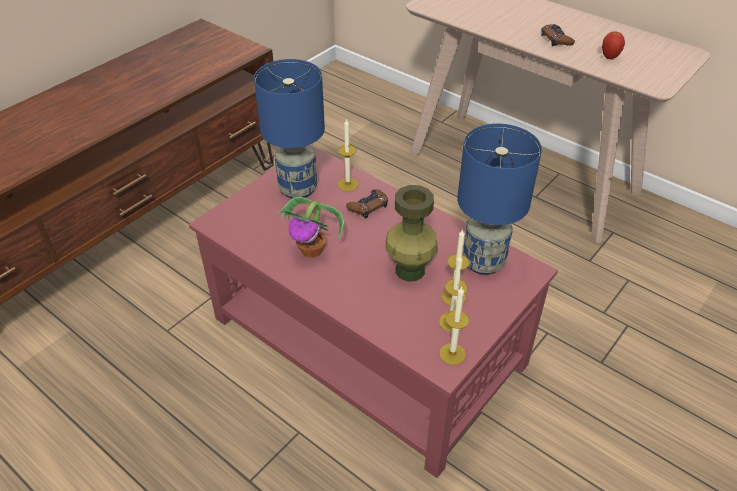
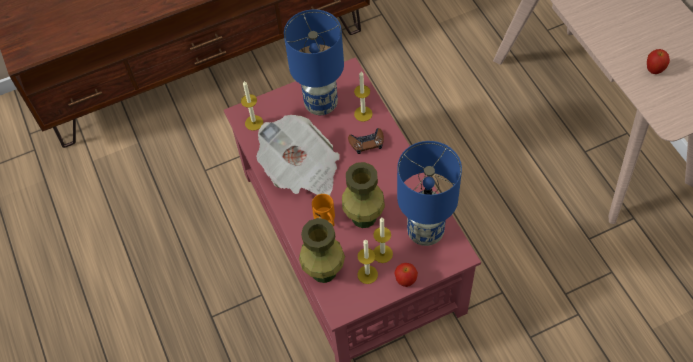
camera: 30 degrees right, 15 degrees up
potted plant [276,197,344,258] -> newspaper [256,115,340,196]
candle [439,287,469,365] -> candle moved to [241,81,263,131]
brown game controller [541,24,575,46] -> none
none -> green vase [299,218,345,283]
none -> orange mug [312,194,335,226]
none -> apple [395,263,418,287]

